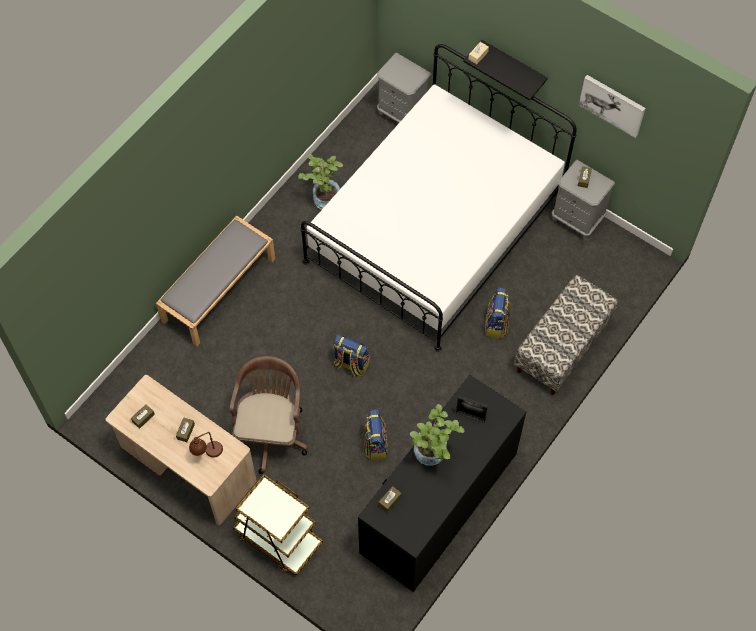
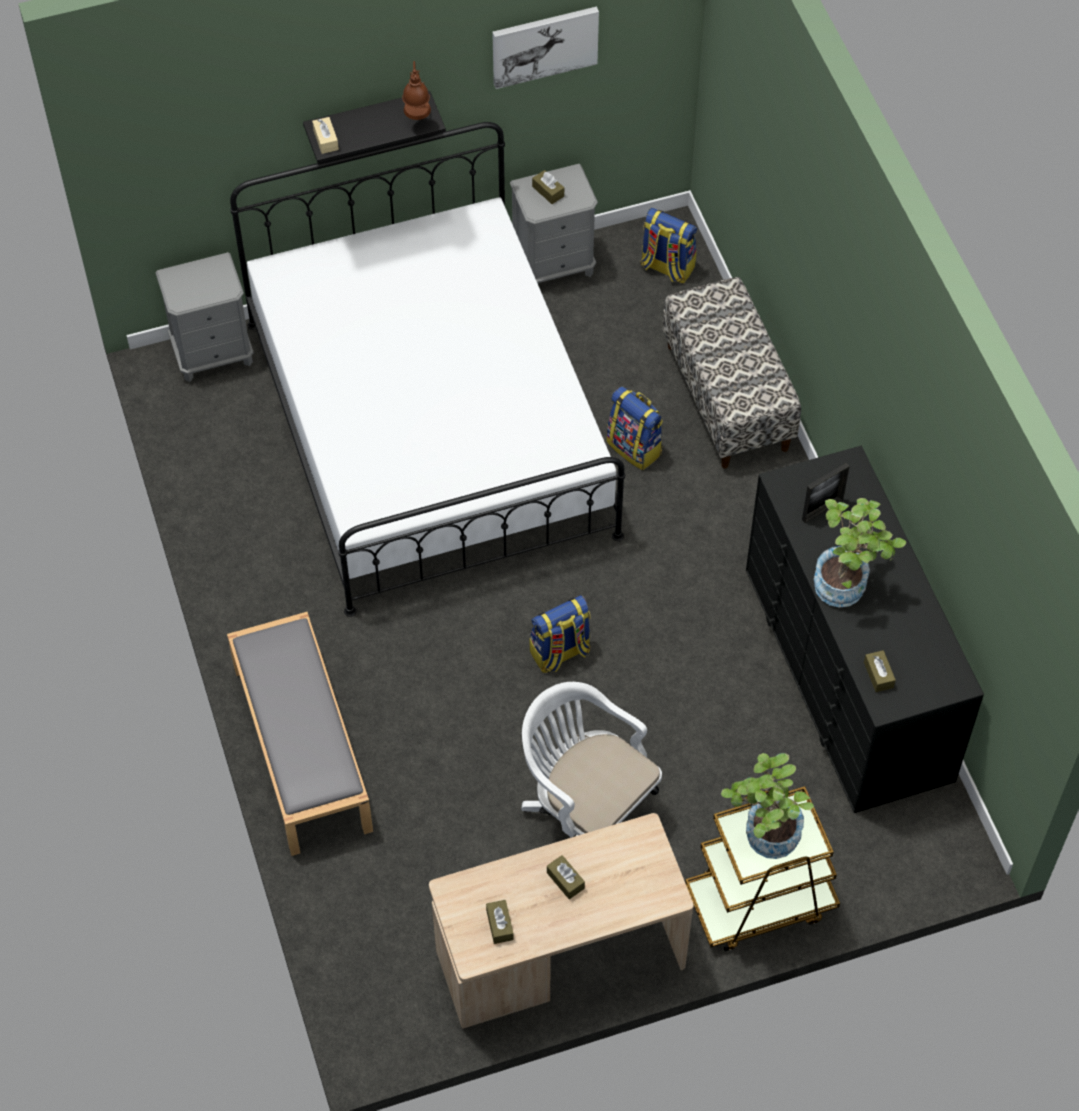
camera: 55 degrees left, 5 degrees down
brown table lamp [189,432,223,458] -> brown table lamp moved to [402,61,431,120]
brown office chair [230,356,308,474] -> white office chair [521,682,662,838]
potted plant [298,154,343,210] -> potted plant moved to [721,753,814,859]
backpack [362,410,388,460] -> backpack moved to [641,208,697,283]

